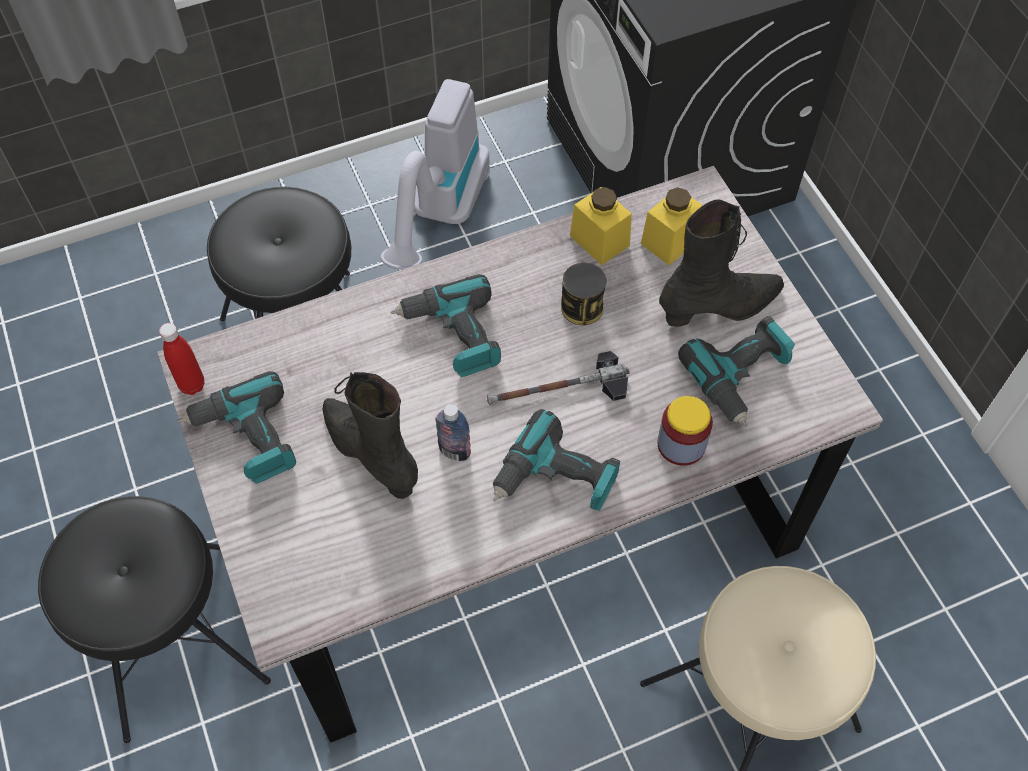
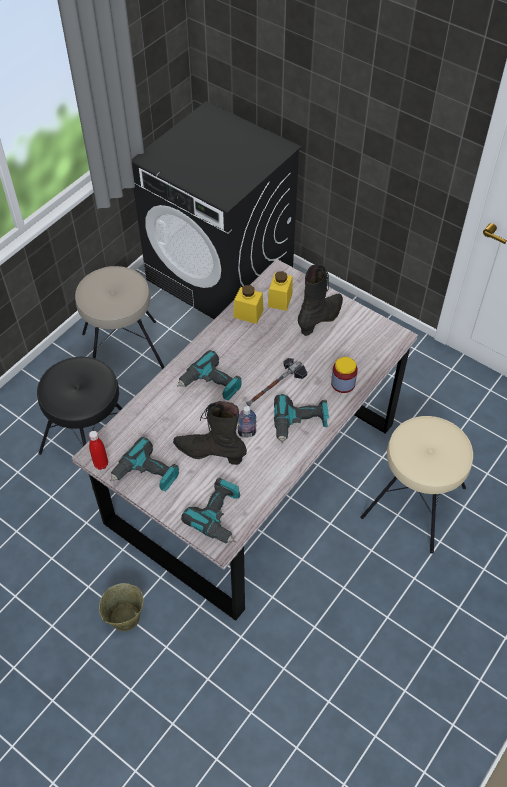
camera: 30 degrees left, 5 degrees down
black stool [38,496,271,743] -> beige bucket [99,583,144,631]
vacuum cleaner [380,79,490,270] -> beige stool [75,266,165,370]
can [561,263,606,325] -> none
power drill [678,316,795,427] -> power drill moved to [181,478,240,543]

